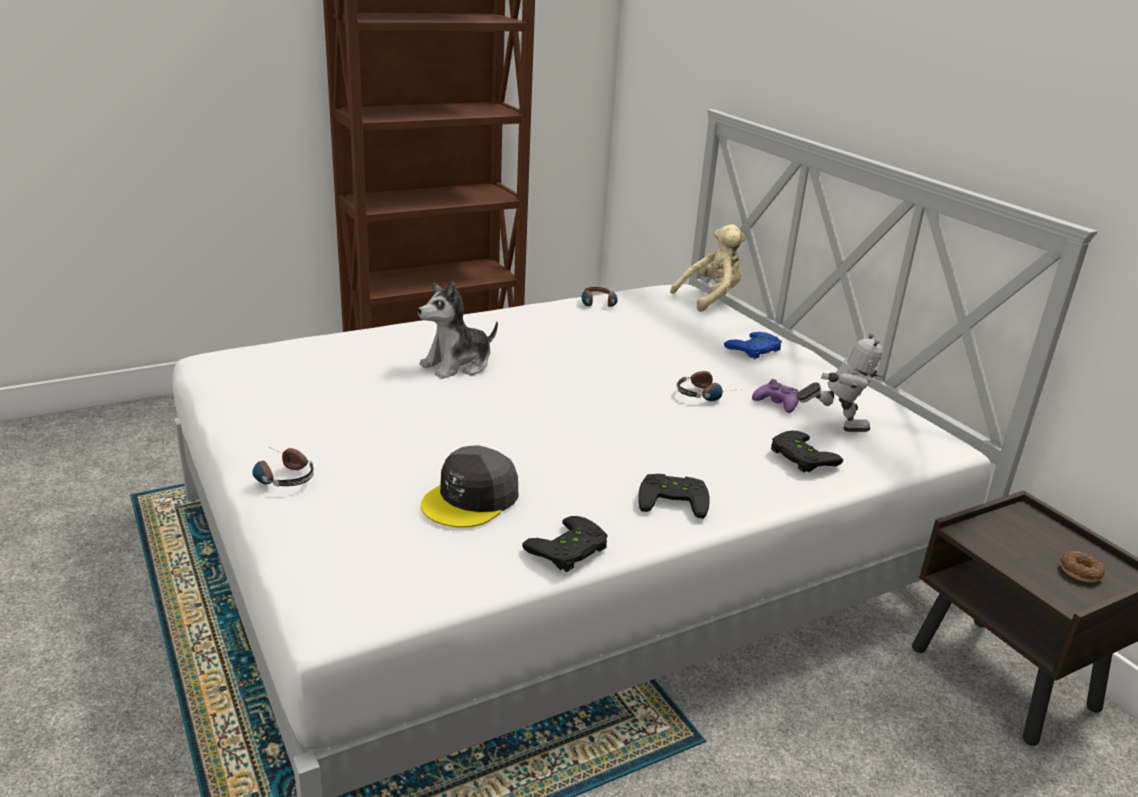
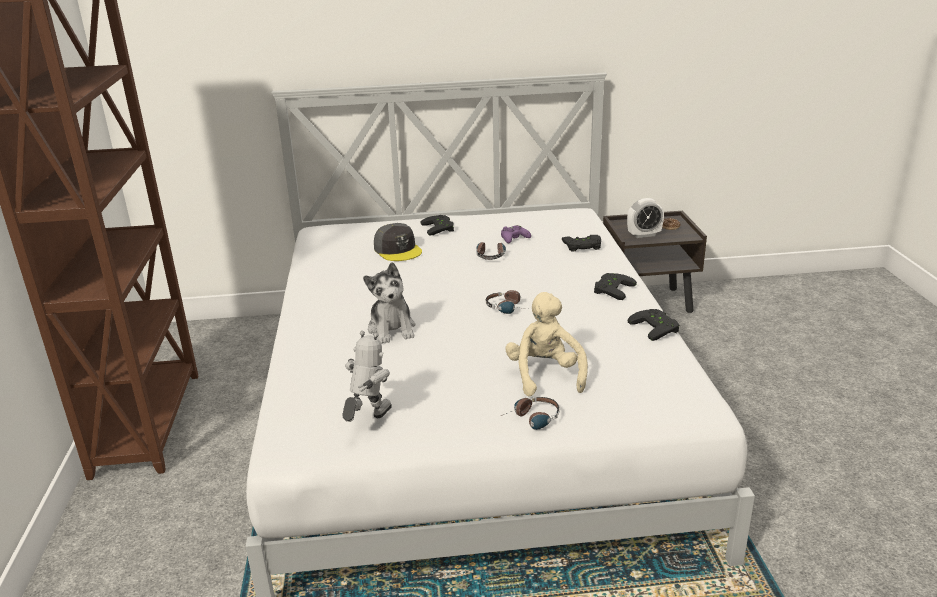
camera: 65 degrees left, 0 degrees up
grey cap [421,445,519,528] -> grey cap moved to [374,223,422,261]
headphones [582,287,618,308] -> headphones moved to [485,290,528,314]
beige plush toy [670,224,746,312] -> beige plush toy moved to [505,292,588,397]
blue game controller [724,332,782,359] -> black game controller [421,215,454,236]
toy robot [796,332,884,432] -> toy robot moved to [342,331,392,422]
none -> alarm clock [627,198,664,238]

